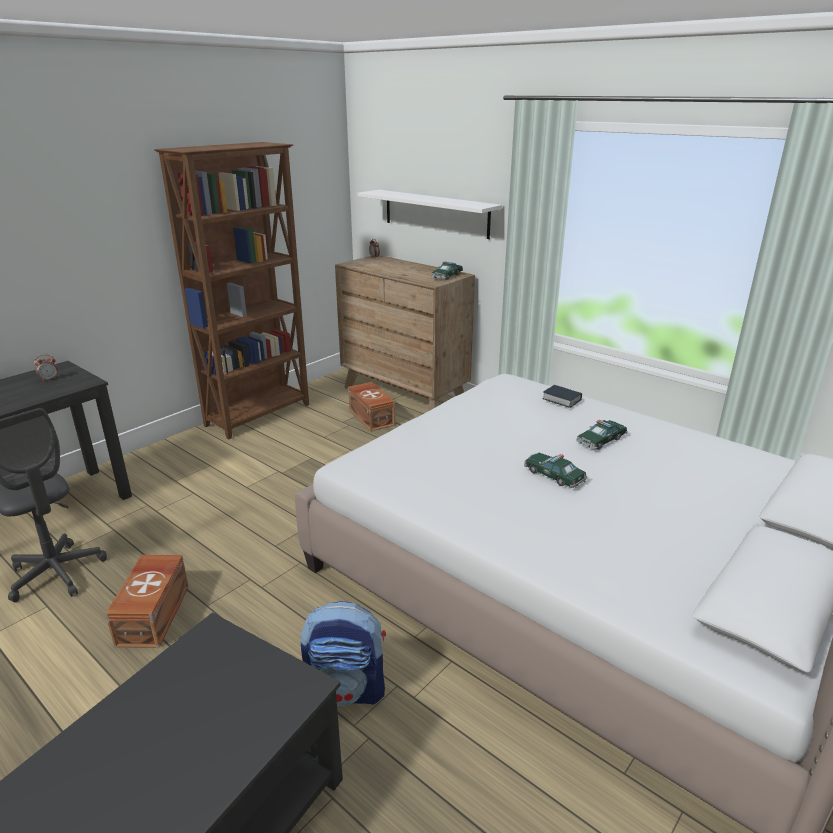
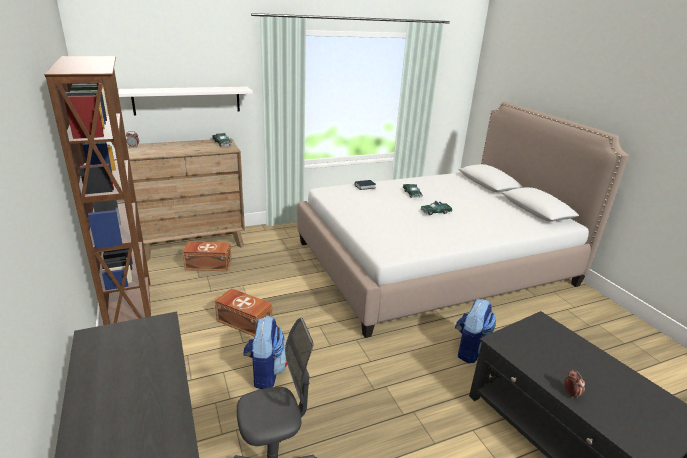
camera: 65 degrees left, 0 degrees up
alarm clock [34,354,58,382] -> alarm clock moved to [564,370,585,399]
brown storage box [105,555,189,648] -> brown storage box moved to [215,288,272,337]
none -> backpack [243,316,287,389]

